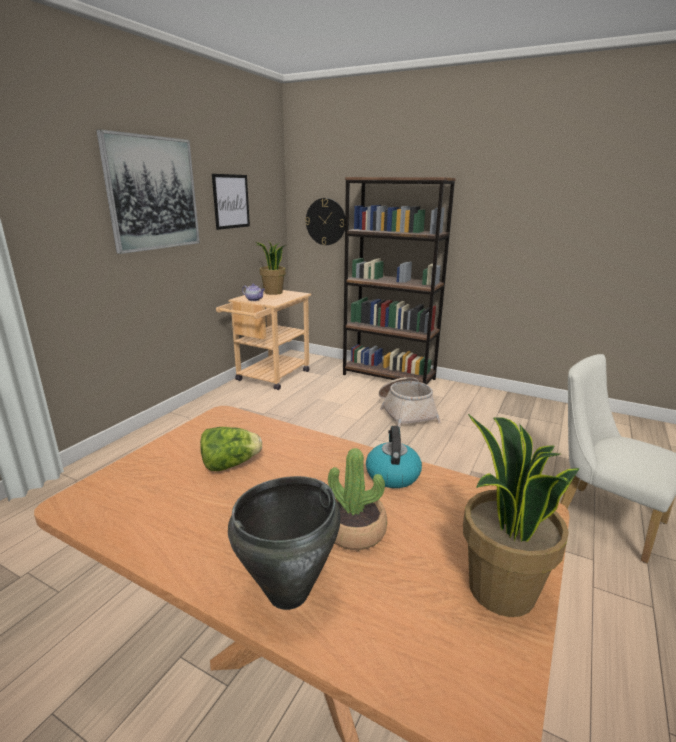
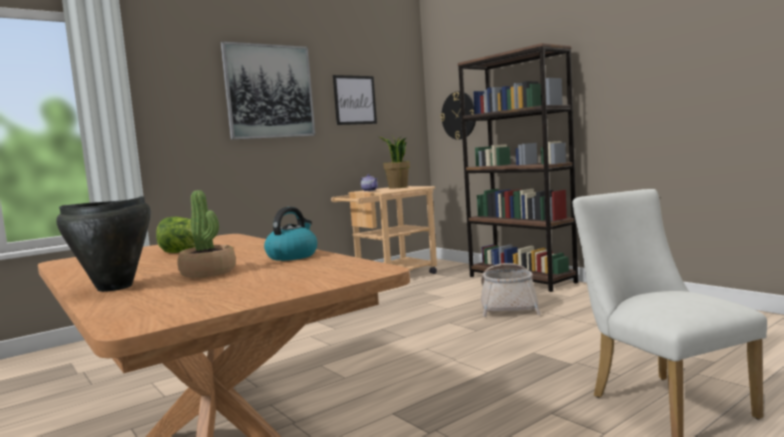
camera: 25 degrees right, 15 degrees down
potted plant [463,414,580,617] -> none

